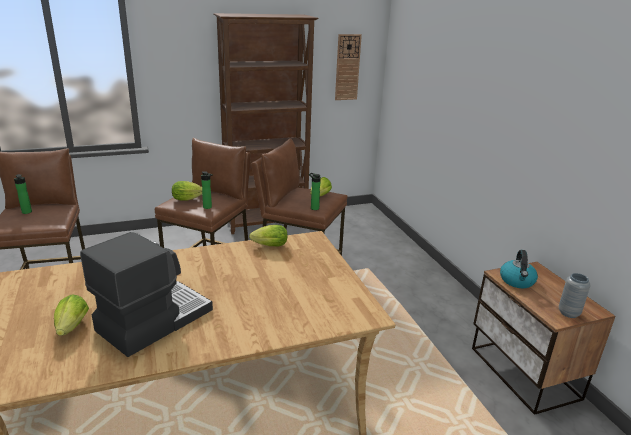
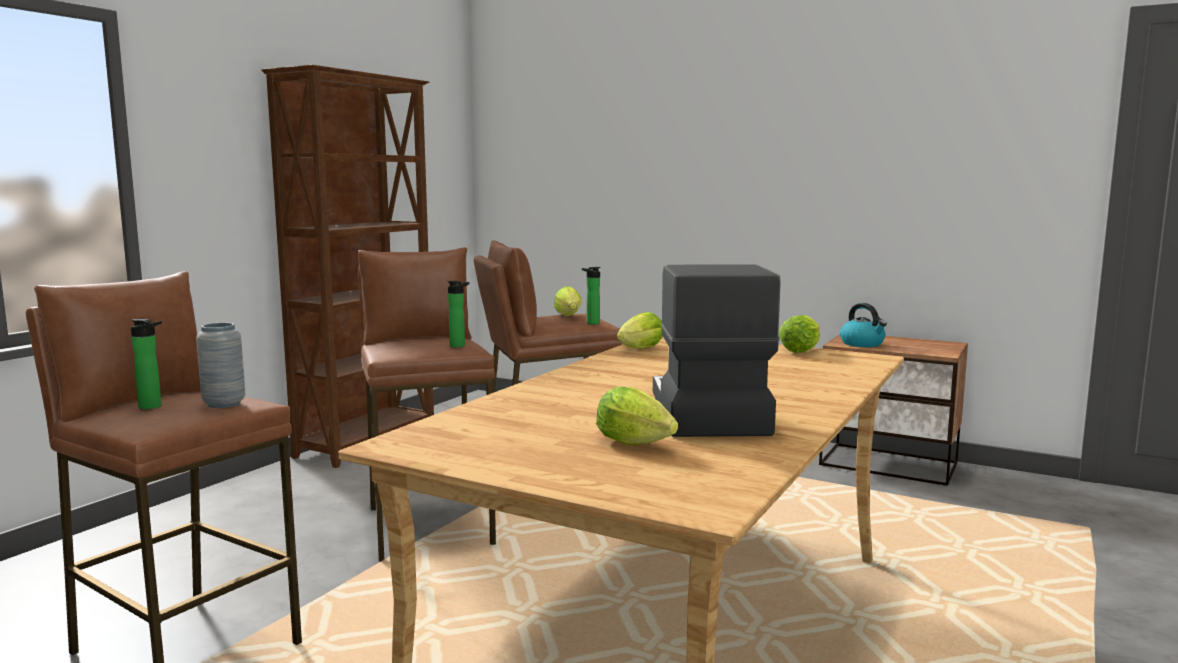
camera: 40 degrees left, 15 degrees down
lettuce [172,181,202,201] -> lettuce moved to [779,315,820,353]
wall clock [335,34,362,100] -> none
grey vase [559,273,590,318] -> grey vase moved to [196,323,245,408]

